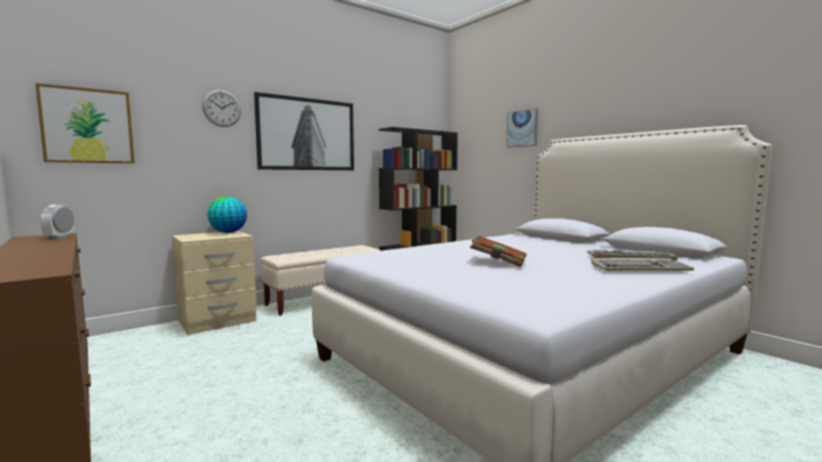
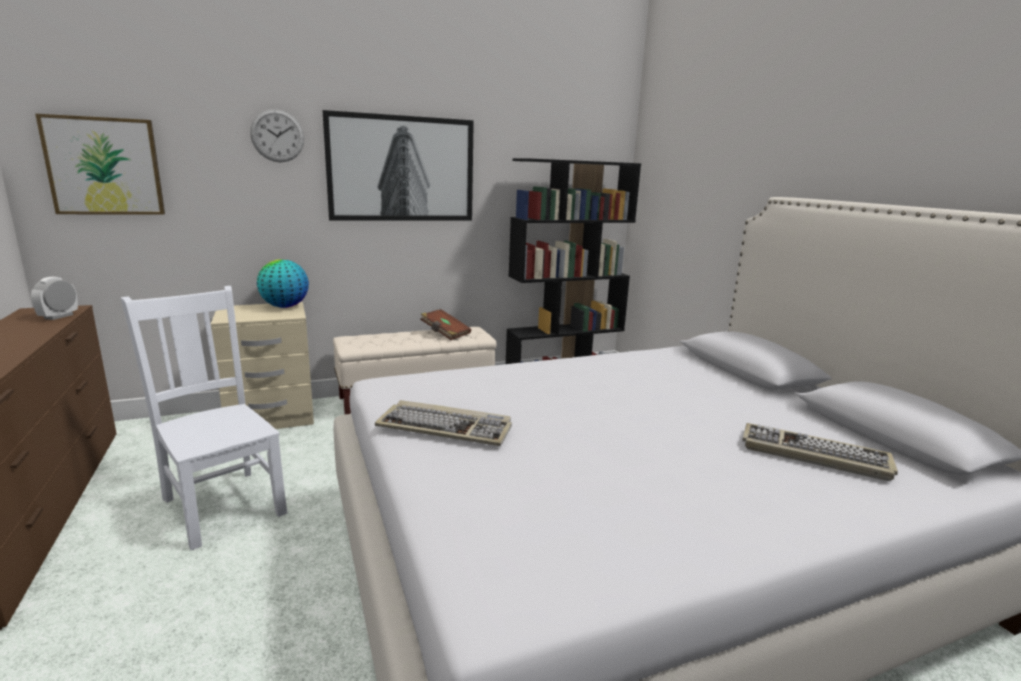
camera: 15 degrees right, 10 degrees up
brown book [470,236,527,267] -> brown book moved to [420,309,471,340]
picture [506,108,538,148] -> none
keyboard [591,258,694,271] -> keyboard moved to [375,400,512,446]
none -> white chair [121,286,287,550]

